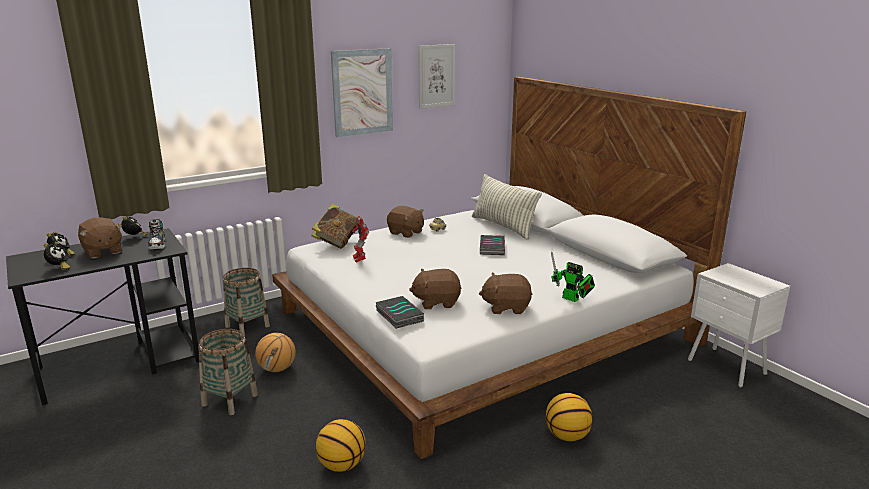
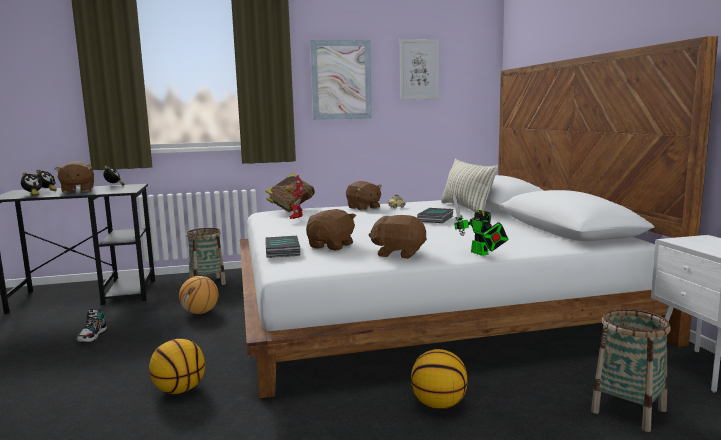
camera: 20 degrees right, 10 degrees down
shoe [148,219,165,250] -> shoe moved to [77,309,107,343]
basket [198,329,258,415] -> basket moved to [591,309,671,432]
brown plush toy [409,269,461,309] -> brown plush toy turned 105 degrees clockwise [306,209,356,250]

